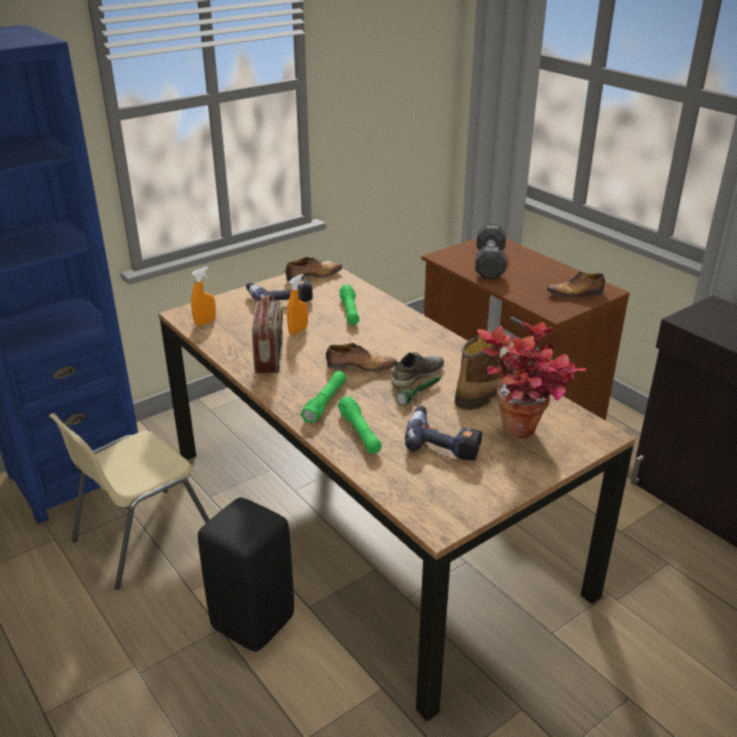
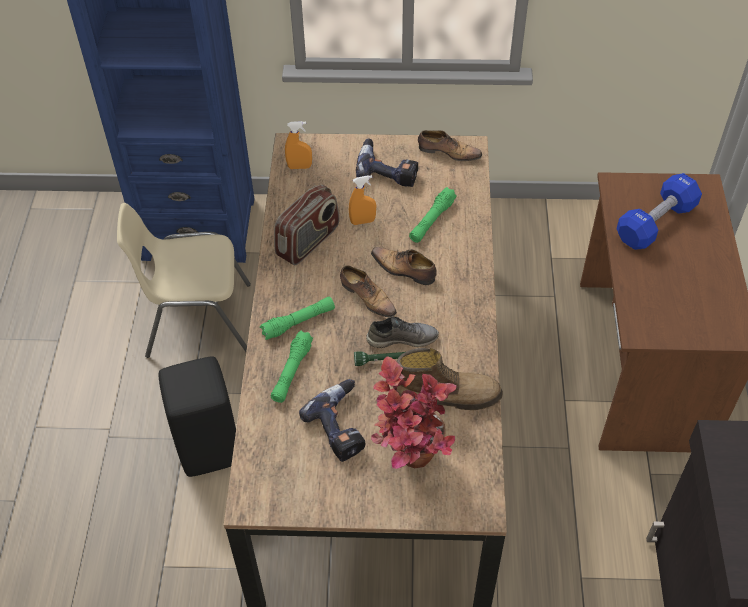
camera: 40 degrees right, 20 degrees up
black dumbbell [475,224,506,279] -> blue dumbbell [617,173,702,250]
shoe [547,271,605,298] -> shoe moved to [371,247,437,285]

